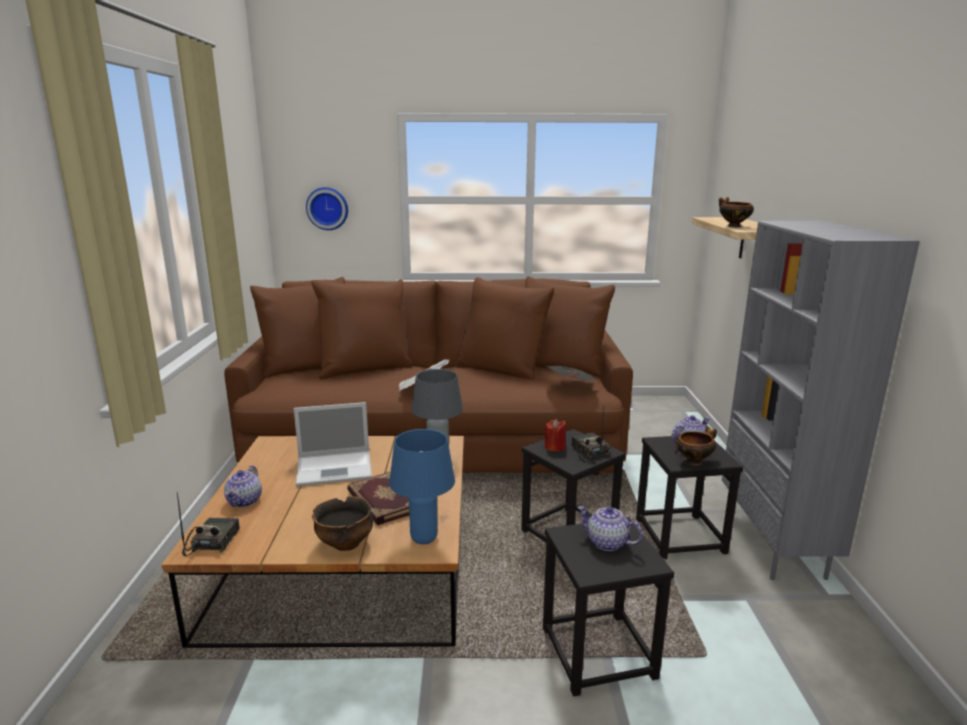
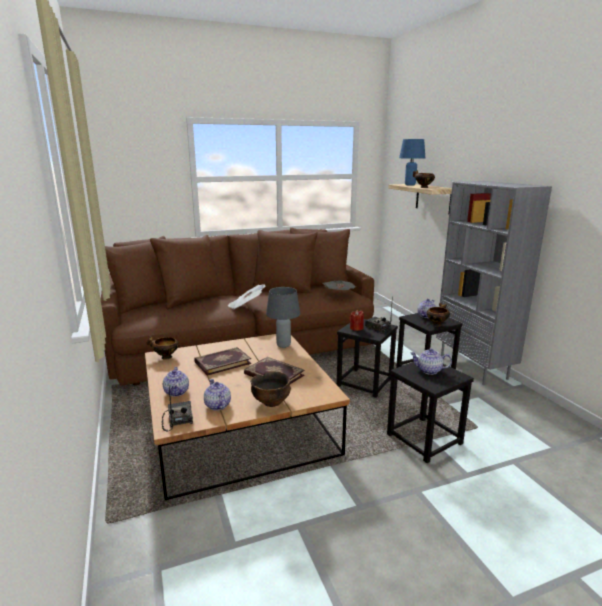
camera: 20 degrees left, 0 degrees up
laptop [294,402,372,486] -> book [194,347,251,376]
wall clock [306,187,348,230] -> none
blue table lamp [389,429,455,544] -> blue table lamp moved to [399,139,425,186]
none -> bowl [146,336,180,360]
none -> teapot [204,379,231,410]

